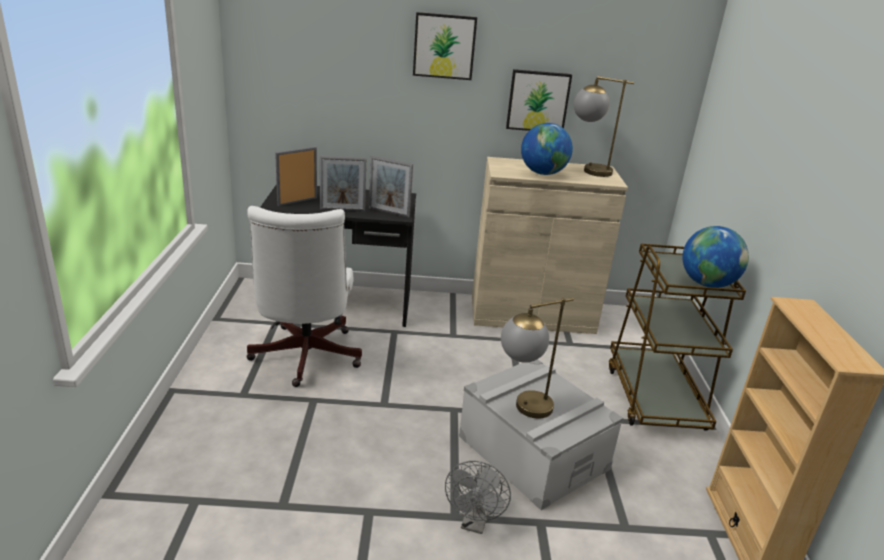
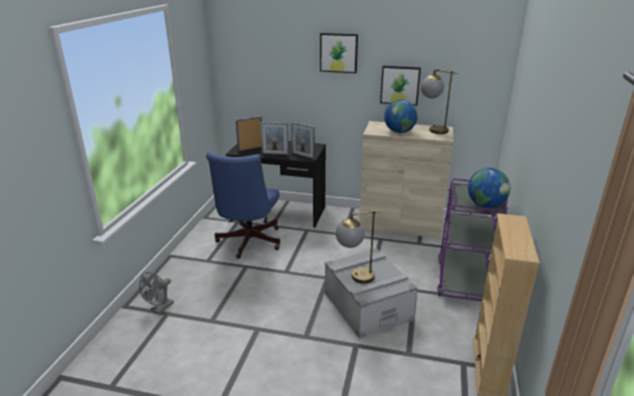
camera: 15 degrees right, 0 degrees up
white office chair [246,206,362,387] -> blue office chair [206,152,280,259]
grey fan [445,461,511,534] -> grey fan moved to [139,272,174,314]
brown cart [609,244,746,431] -> purple cart [437,178,508,301]

